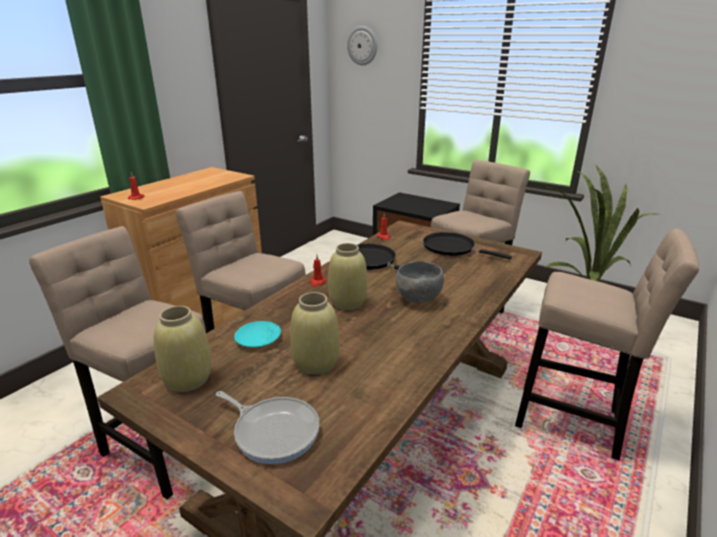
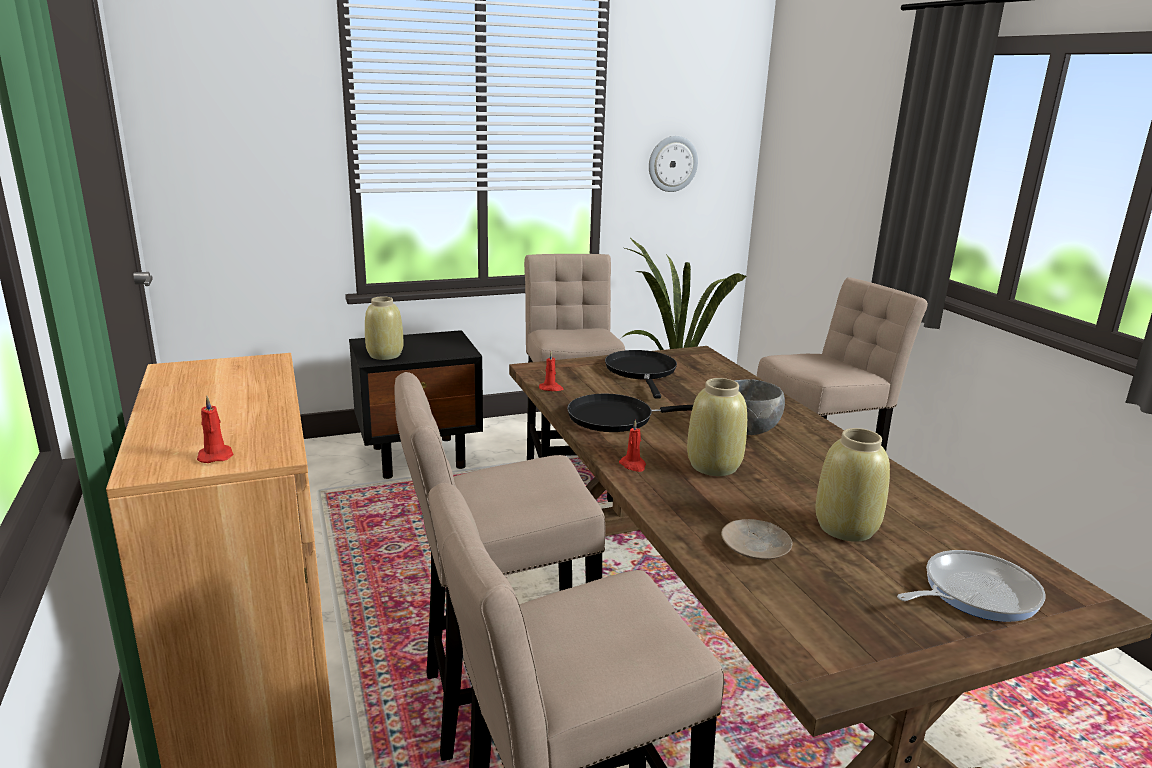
camera: 55 degrees left, 5 degrees down
beige vase [154,306,211,392] -> beige vase moved to [365,296,403,360]
turquoise plate [234,321,281,347] -> beige plate [721,519,792,560]
wall clock [347,26,377,65] -> wall clock moved to [649,136,698,192]
black frying pan [423,232,512,260] -> black frying pan turned 105 degrees clockwise [605,350,677,399]

